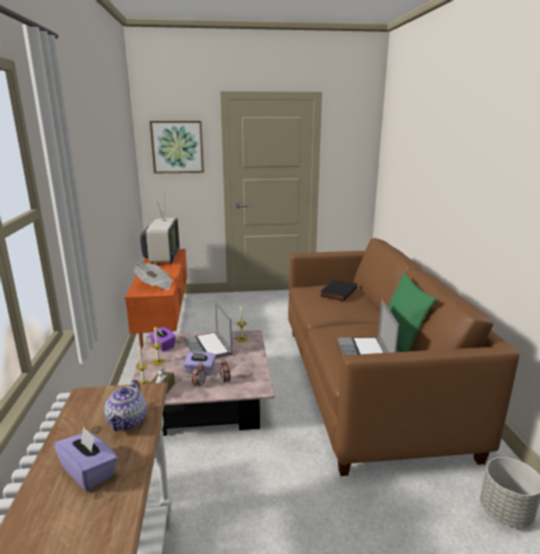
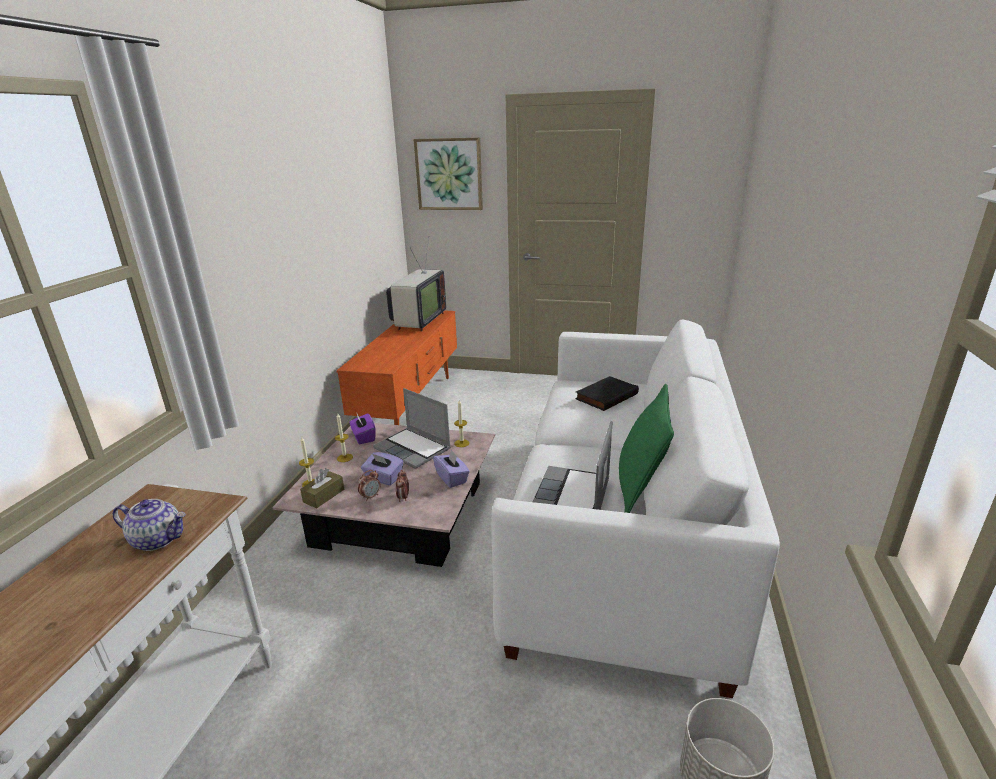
camera: 20 degrees right, 5 degrees up
purple tissue box [54,426,118,491] -> purple tissue box moved to [433,449,470,488]
teapot [104,380,147,431] -> teapot turned 105 degrees counterclockwise [113,499,186,551]
newspaper [134,263,174,290] -> none
laptop [184,301,233,358] -> laptop turned 45 degrees counterclockwise [373,388,451,469]
brown sofa [288,238,519,476] -> white sofa [491,320,780,698]

